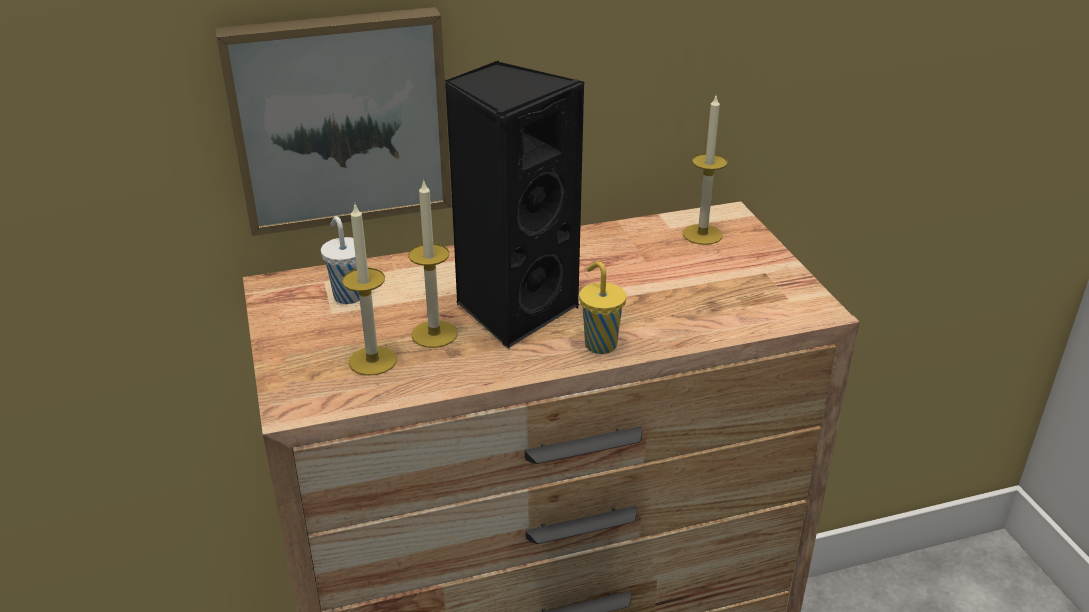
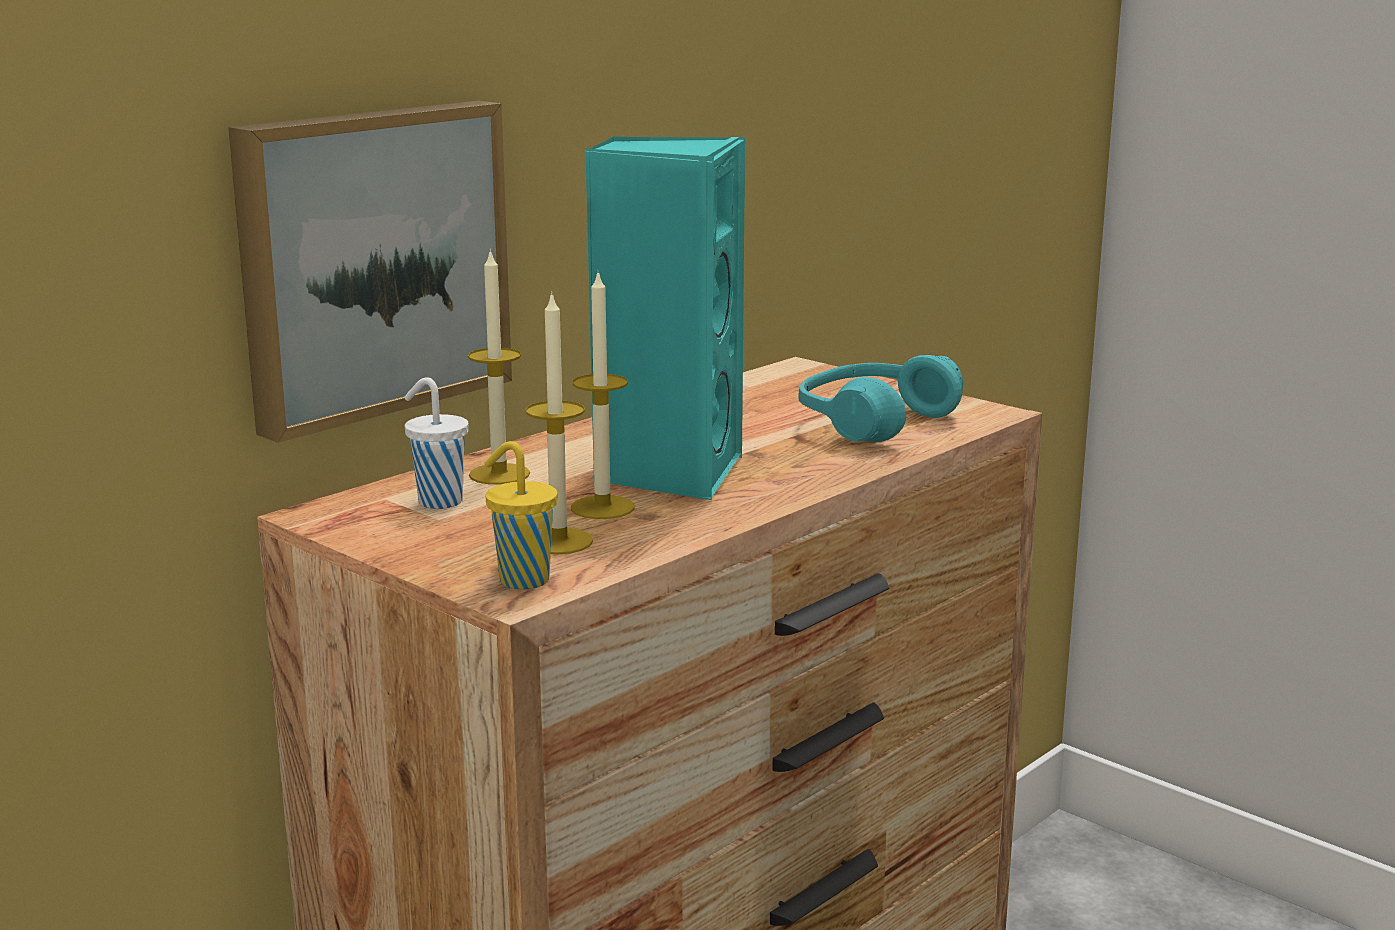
camera: 30 degrees left, 15 degrees down
black speaker [444,60,584,349] -> turquoise speaker [586,136,745,500]
yellow cup [579,261,626,354] -> yellow cup moved to [485,441,558,590]
candle [683,96,727,245] -> candle moved to [468,249,530,485]
none -> turquoise headphones [799,355,963,442]

